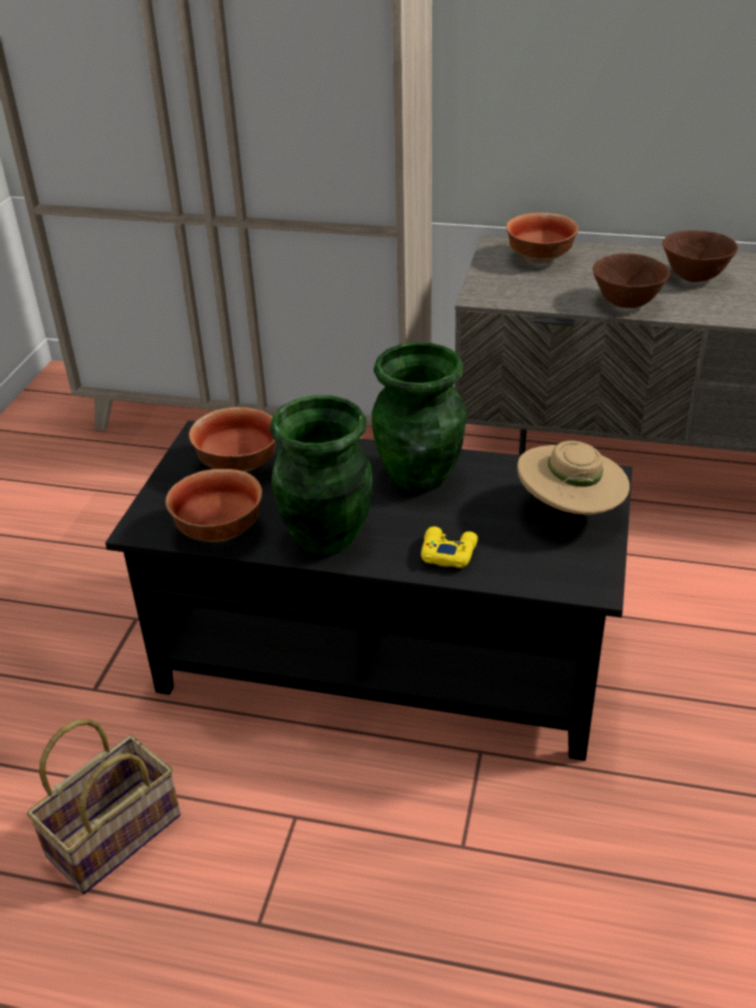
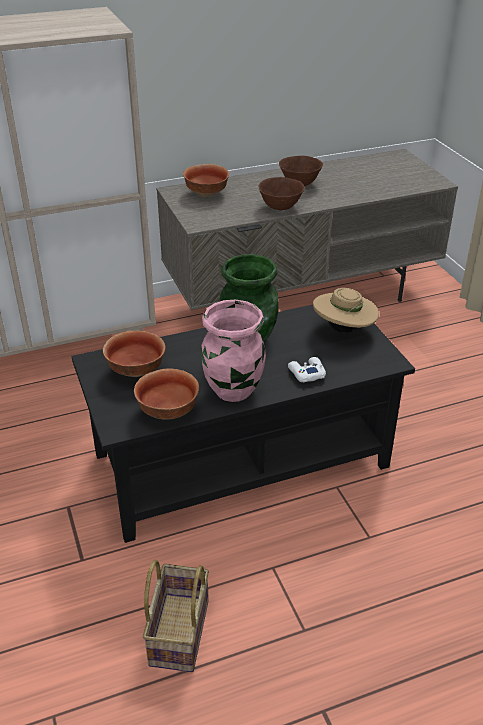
camera: 35 degrees left, 0 degrees up
green vase [270,395,373,554] -> pink vase [201,300,266,402]
yellow game controller [421,527,478,568] -> white game controller [288,357,326,382]

